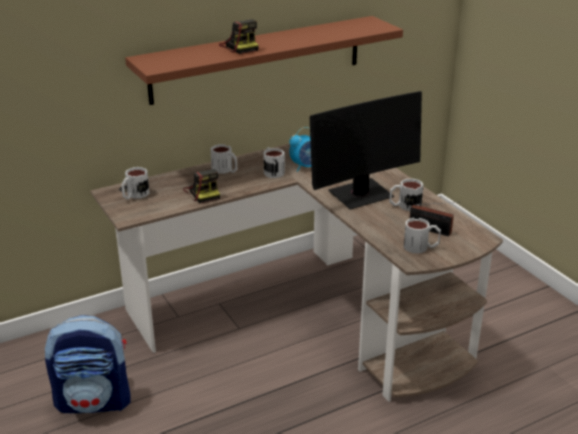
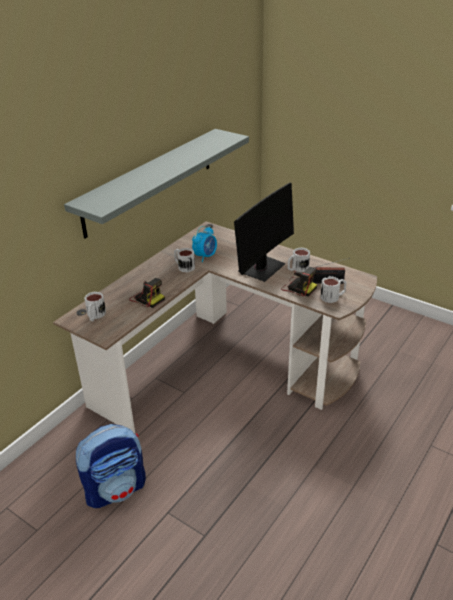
camera: 25 degrees left, 5 degrees up
brown shelf [125,16,403,105] -> grey shelf [64,129,249,239]
mug [210,144,237,174] -> none
camera [219,19,259,54] -> camera moved to [281,267,317,296]

